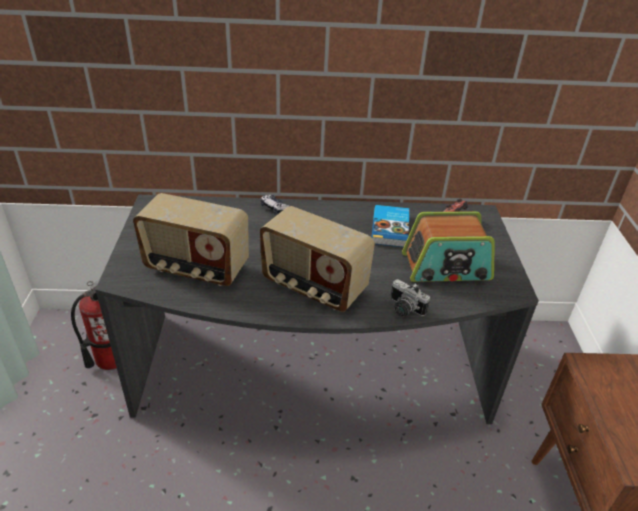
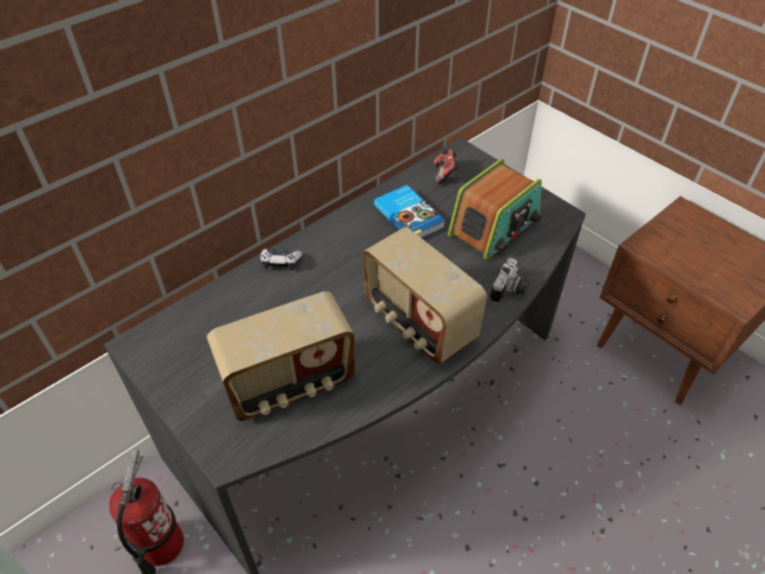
camera: 40 degrees left, 10 degrees up
radio [260,206,375,312] -> radio turned 60 degrees clockwise [363,227,487,364]
camera [391,279,430,317] -> camera turned 60 degrees counterclockwise [490,258,530,303]

